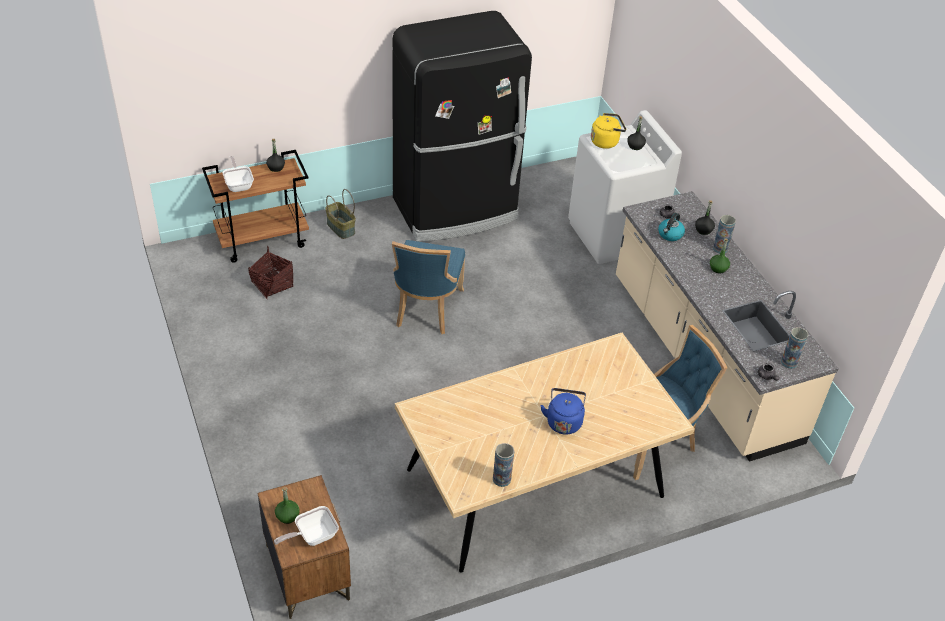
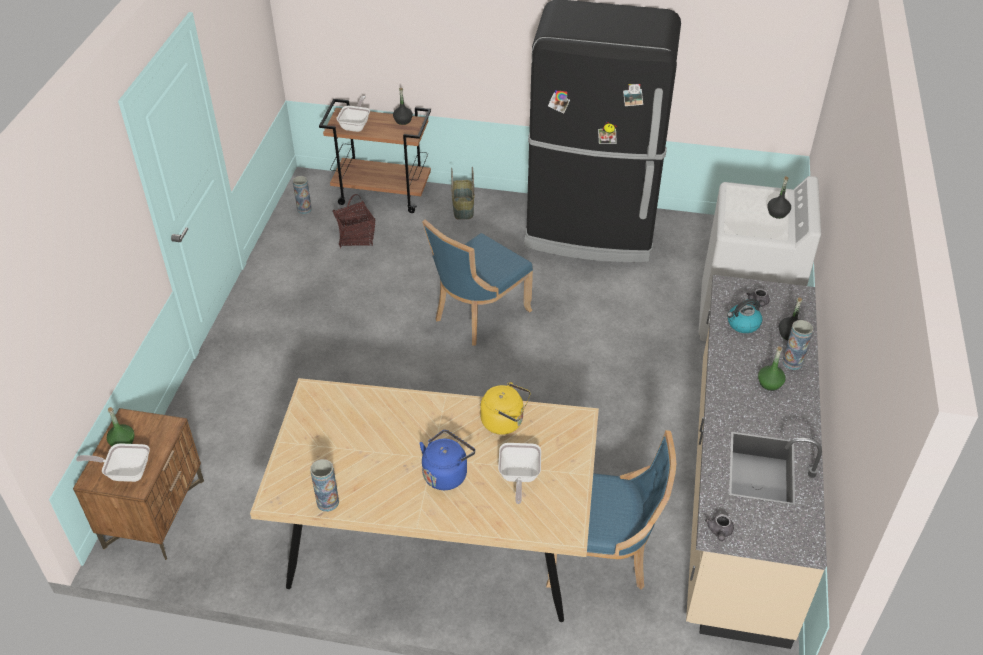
camera: 35 degrees right, 0 degrees up
yellow kettle [591,113,626,149] -> yellow kettle moved to [480,382,531,435]
vase [781,327,809,369] -> vase moved to [293,176,312,214]
none -> frying pan [498,443,541,504]

